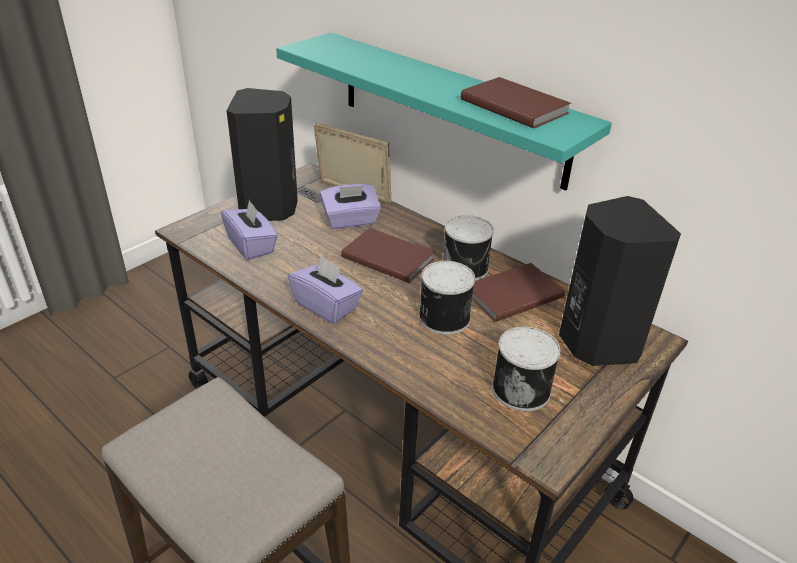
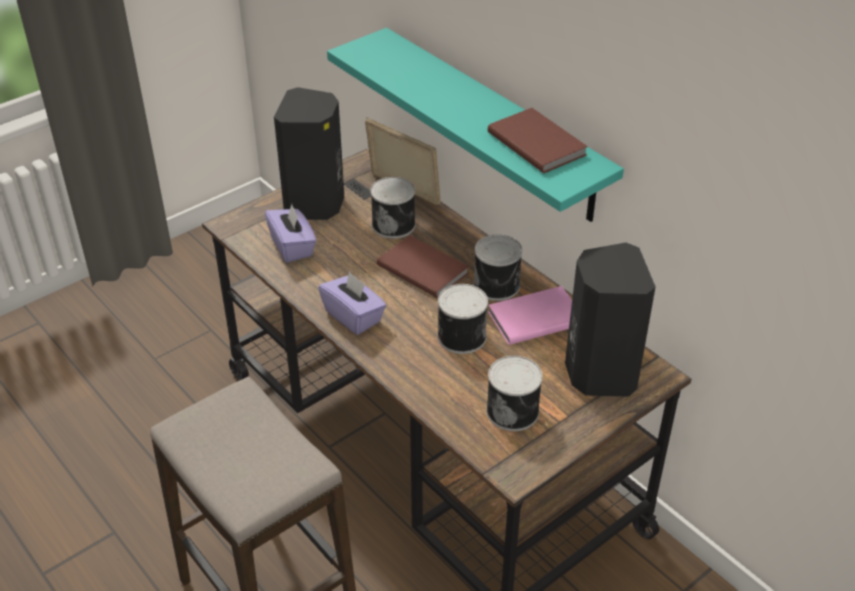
camera: 10 degrees right, 5 degrees up
purple tissue box [320,184,381,229] -> can [370,177,415,239]
brown book [472,263,565,322] -> pink book [488,286,572,345]

